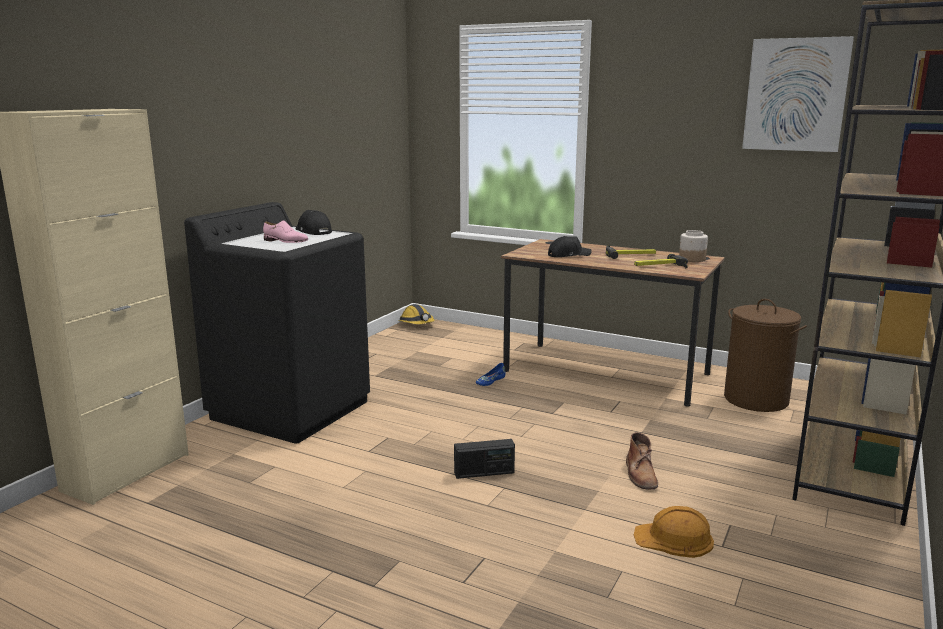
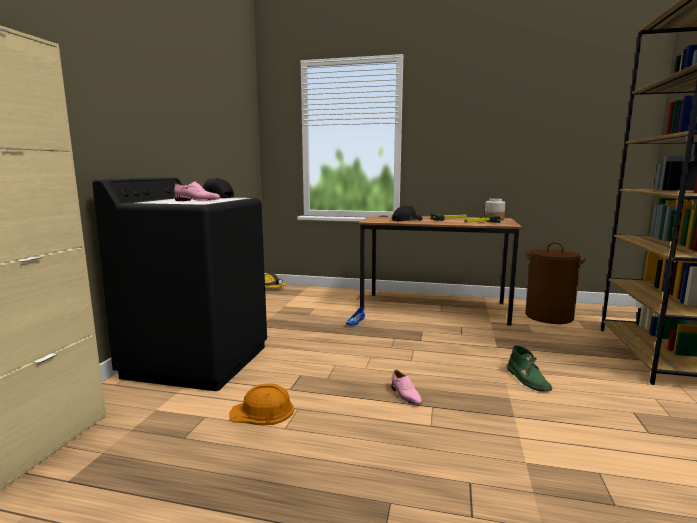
camera: 15 degrees left, 5 degrees down
radio [454,439,515,479] -> pink shoe [391,370,422,405]
brown boot [626,432,658,490] -> green boot [507,345,552,392]
orange hard hat [634,506,714,558] -> orange hard hat moved to [229,384,294,425]
picture [742,36,854,152] -> none

